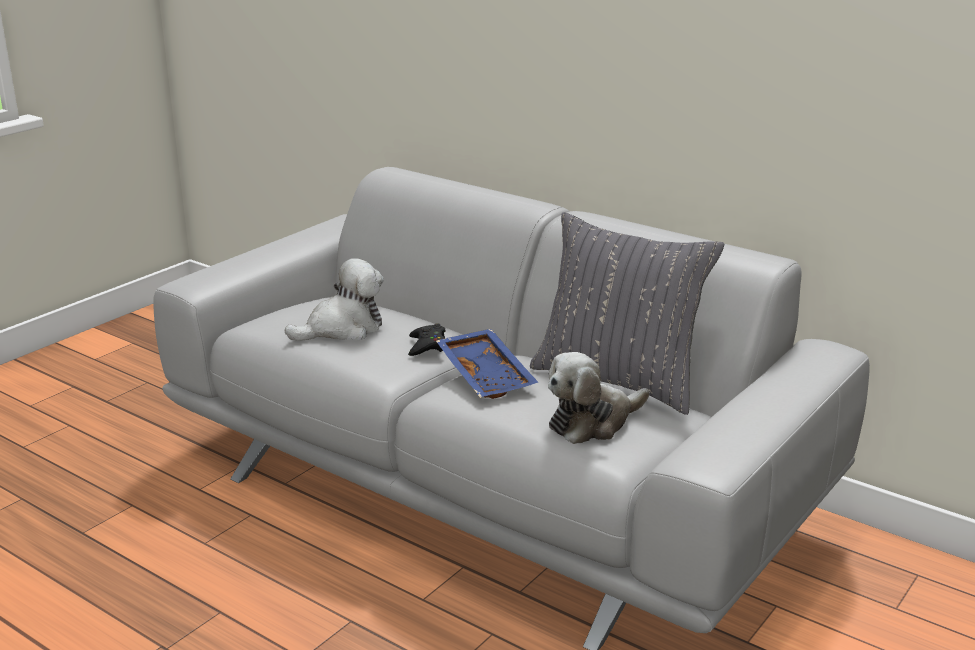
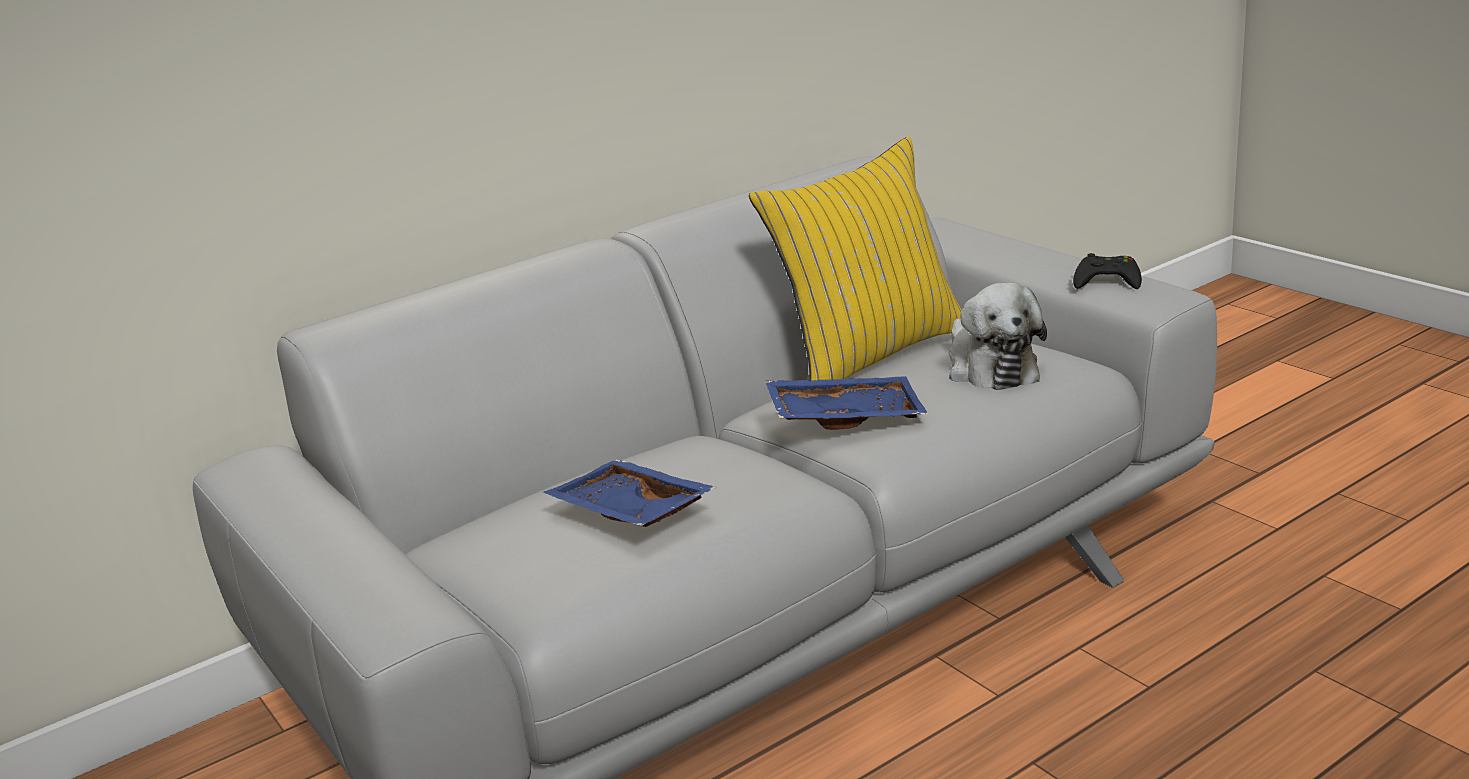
camera: 70 degrees left, 0 degrees up
plush toy [285,258,384,341] -> blue tray [543,459,717,527]
black game controller [408,323,445,356] -> black game controller moved to [1073,253,1142,289]
grey pillow [530,212,725,415] -> yellow pillow [749,137,962,381]

